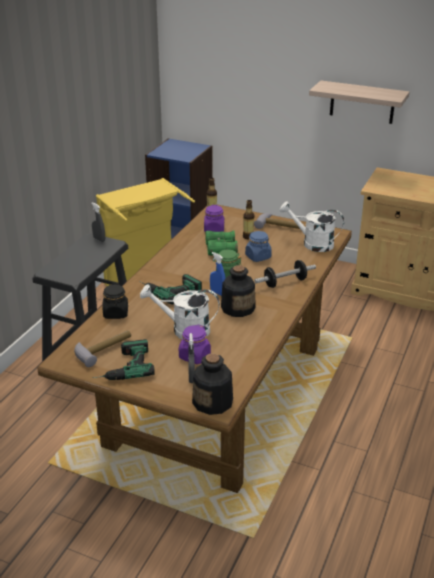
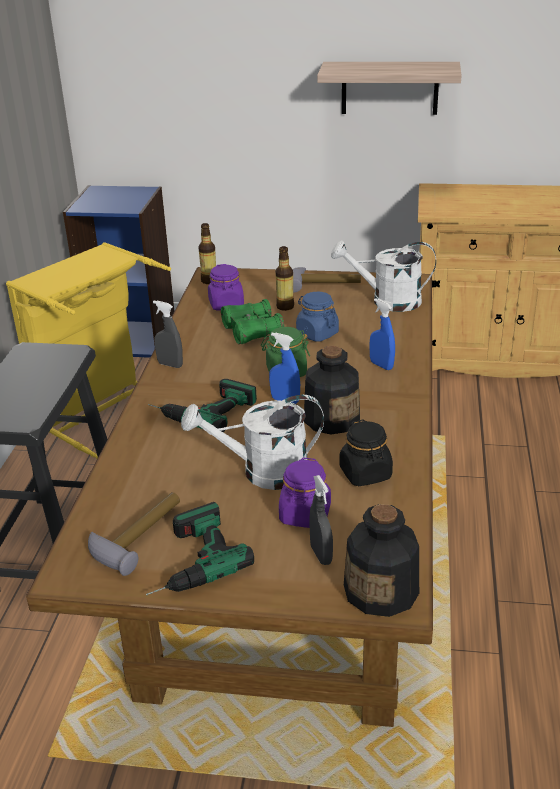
camera: 15 degrees left, 0 degrees up
grey spray bottle [91,202,105,242] -> grey spray bottle moved to [153,300,183,368]
black jar [102,284,128,319] -> black jar moved to [339,419,393,486]
dumbbell [254,260,316,288] -> blue spray bottle [370,298,395,370]

